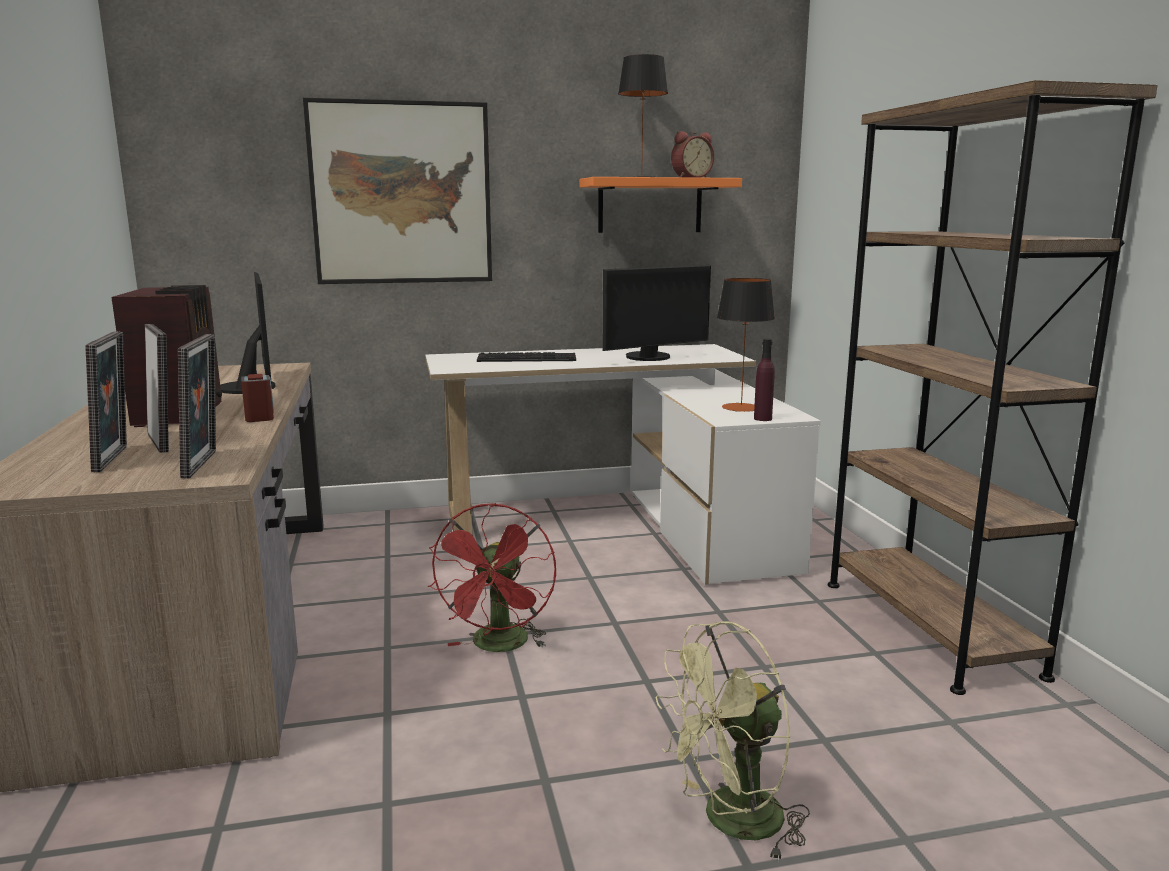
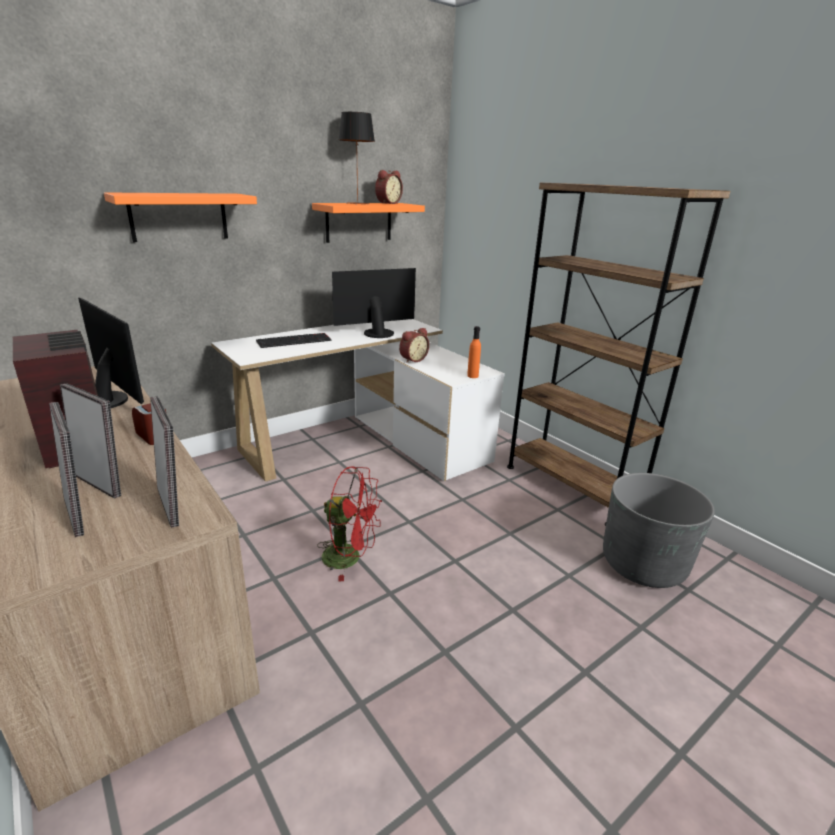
camera: 25 degrees left, 10 degrees up
picture [303,98,492,284] -> orange shelf [104,192,257,242]
red fan [428,503,556,652] -> red fan turned 60 degrees counterclockwise [317,466,382,582]
monitor [603,265,711,361] -> monitor turned 150 degrees counterclockwise [332,268,416,338]
green fan [655,621,810,863] -> none
table lamp [717,278,775,412] -> none
purple bottle [754,339,775,421] -> orange bottle [467,326,481,378]
none -> alarm clock [399,328,429,363]
none -> grey planter [603,473,715,588]

